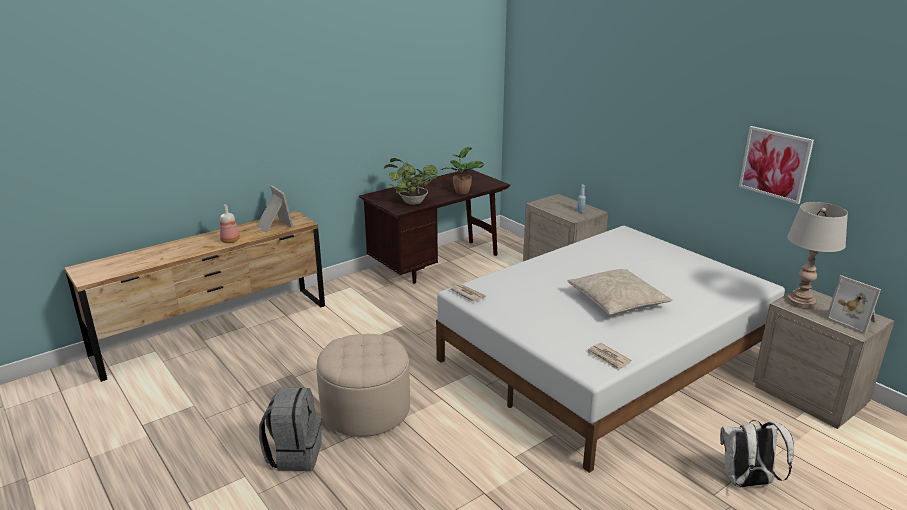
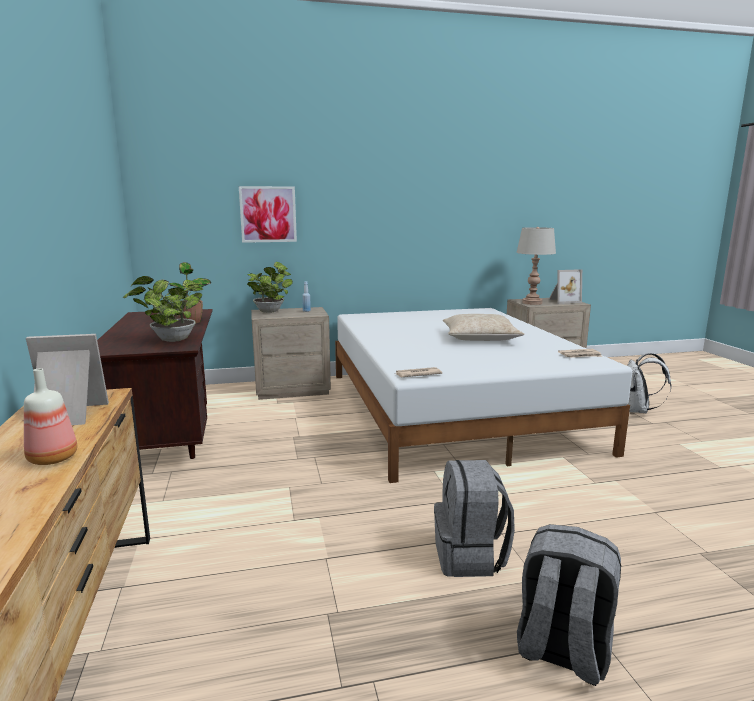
camera: 65 degrees left, 10 degrees down
beige ottoman [316,334,410,437] -> grey backpack [434,460,515,577]
picture [739,126,814,204] -> picture moved to [239,186,297,243]
none -> potted plant [247,262,293,313]

